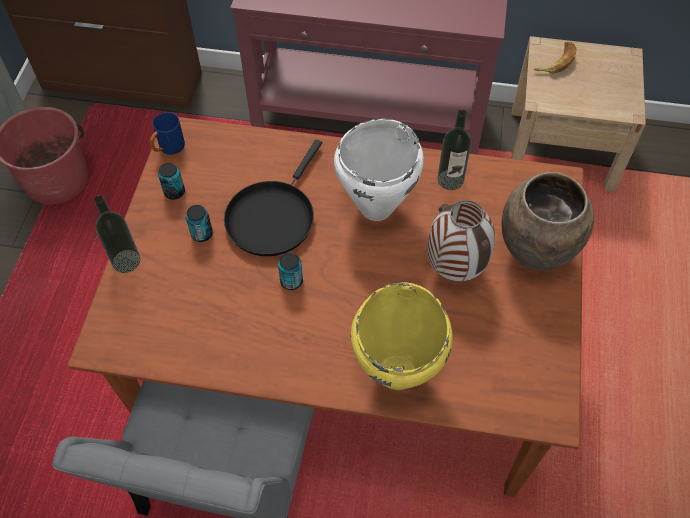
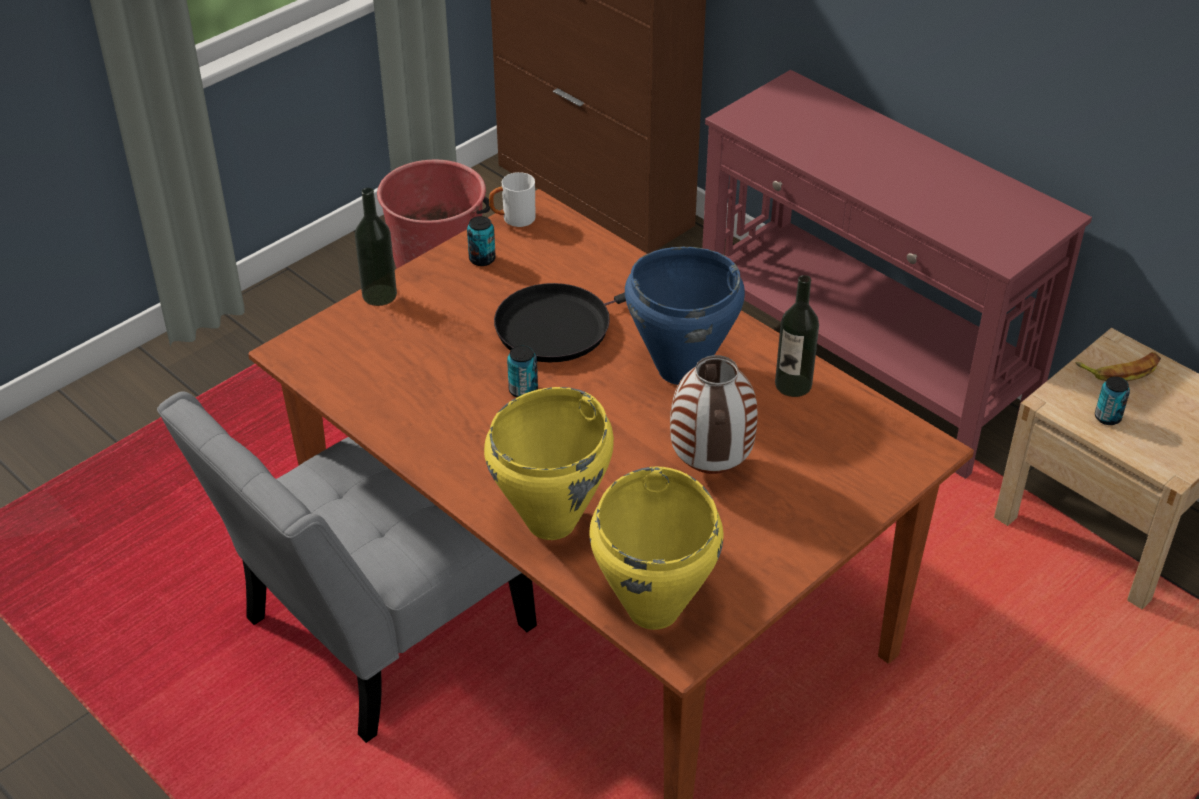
camera: 35 degrees right, 15 degrees down
blue mug [150,112,185,155] -> white mug [489,172,536,227]
can [186,205,213,242] -> can moved to [1095,376,1130,425]
white cooking pot [334,119,424,221] -> blue cooking pot [625,247,745,385]
brown vase [501,172,594,271] -> none
none -> yellow cooking pot [590,467,723,630]

